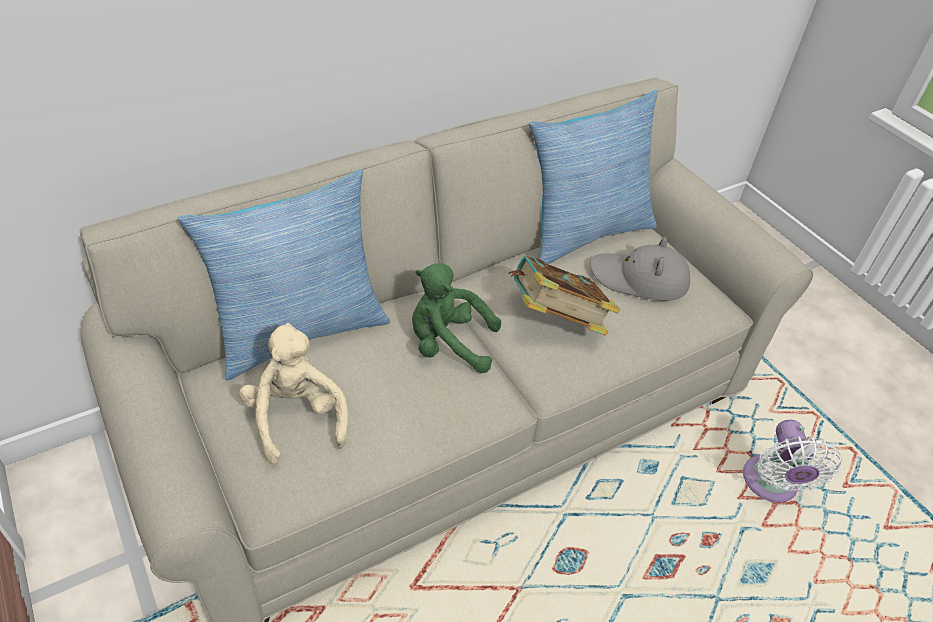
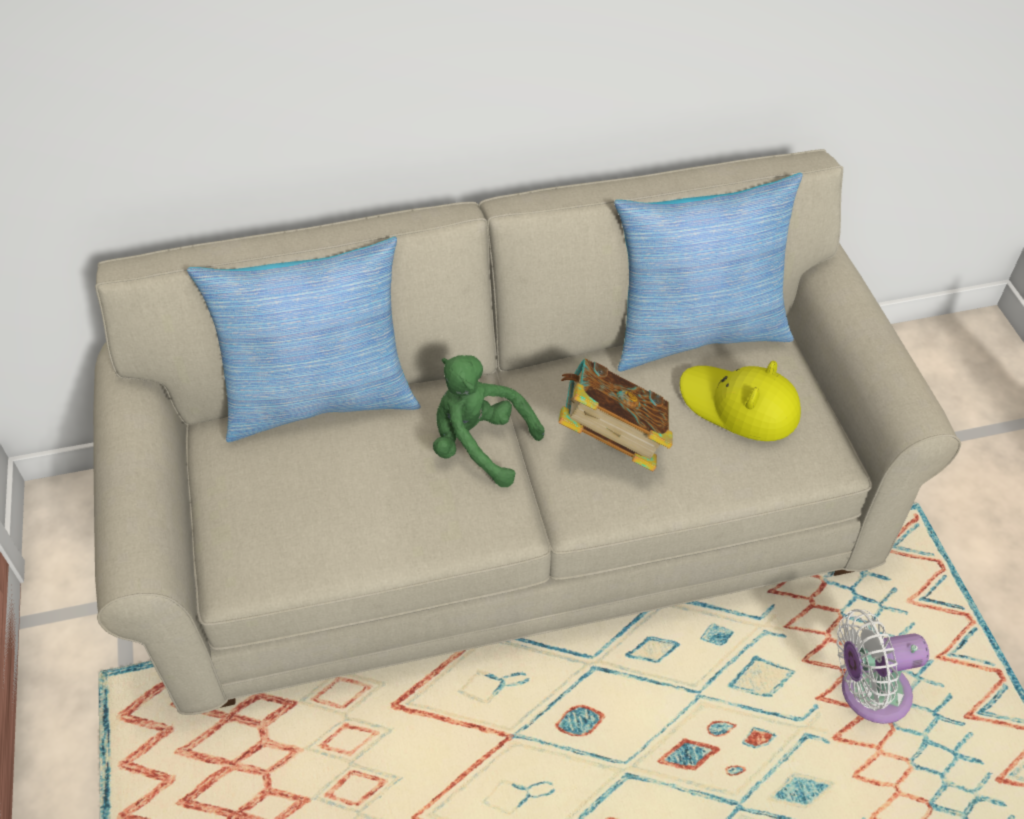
camera: 20 degrees right, 5 degrees up
beige plush toy [239,323,348,464] -> none
grey hat [590,237,690,301] -> yellow hat [680,361,801,441]
white fan [743,420,842,503] -> white fan turned 60 degrees clockwise [837,609,929,724]

